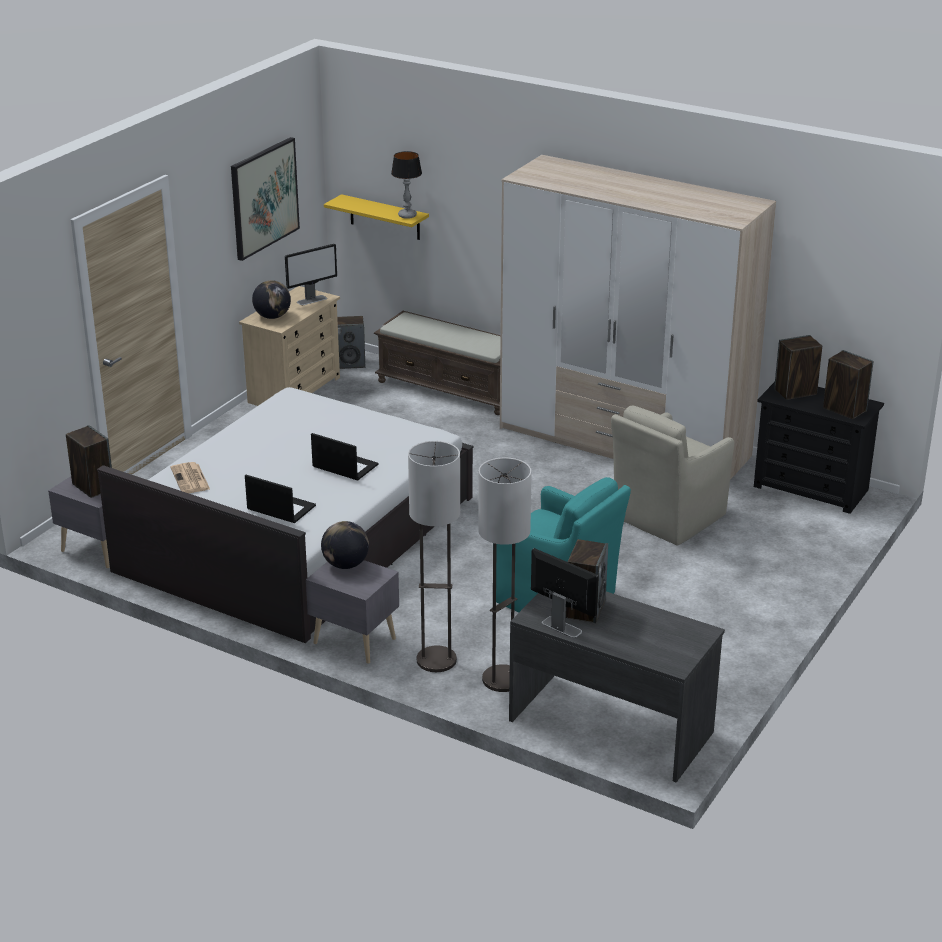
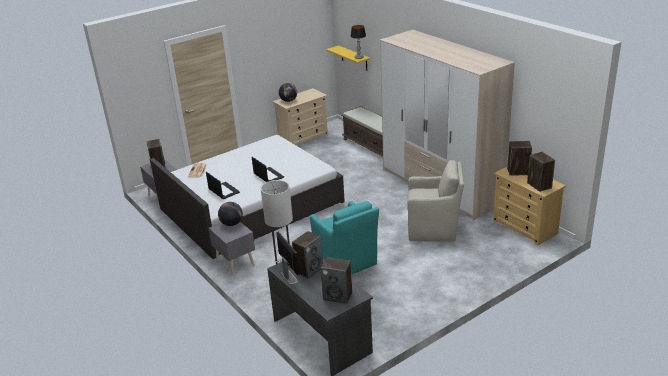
camera: 25 degrees right, 0 degrees up
picture [231,137,300,261] -> none
monitor [285,244,337,305] -> none
speaker [337,316,365,369] -> speaker moved to [321,257,352,304]
floor lamp [408,441,460,672] -> none
beige armchair [611,406,734,546] -> beige armchair turned 150 degrees counterclockwise [407,160,464,242]
black dresser [754,382,884,514] -> beige dresser [493,167,566,245]

